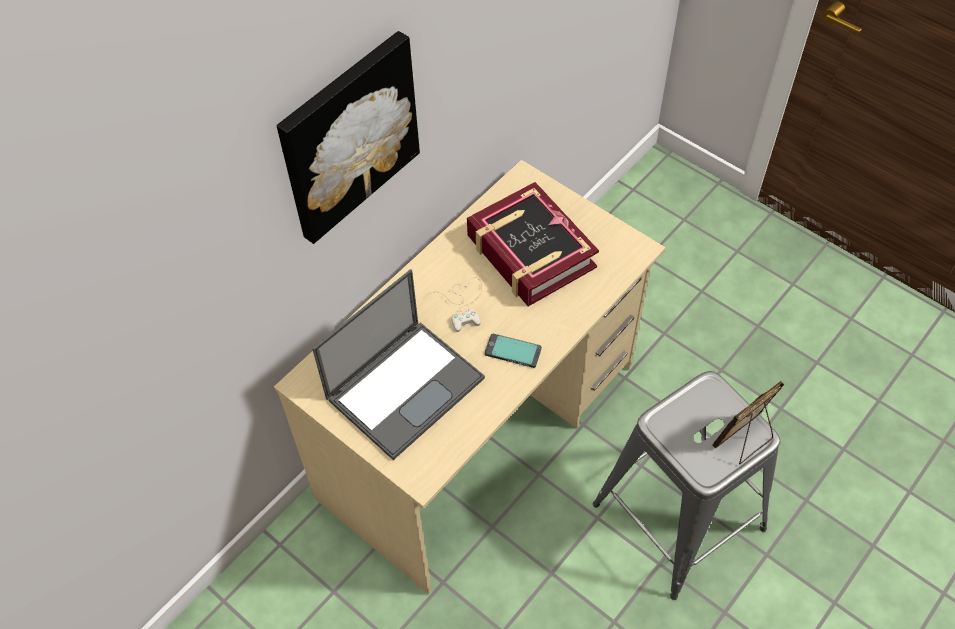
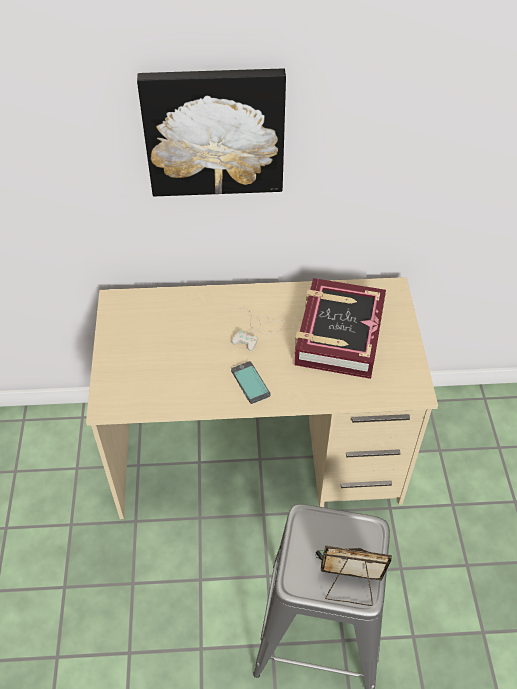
camera: 45 degrees right, 5 degrees down
laptop [312,269,485,460] -> none

